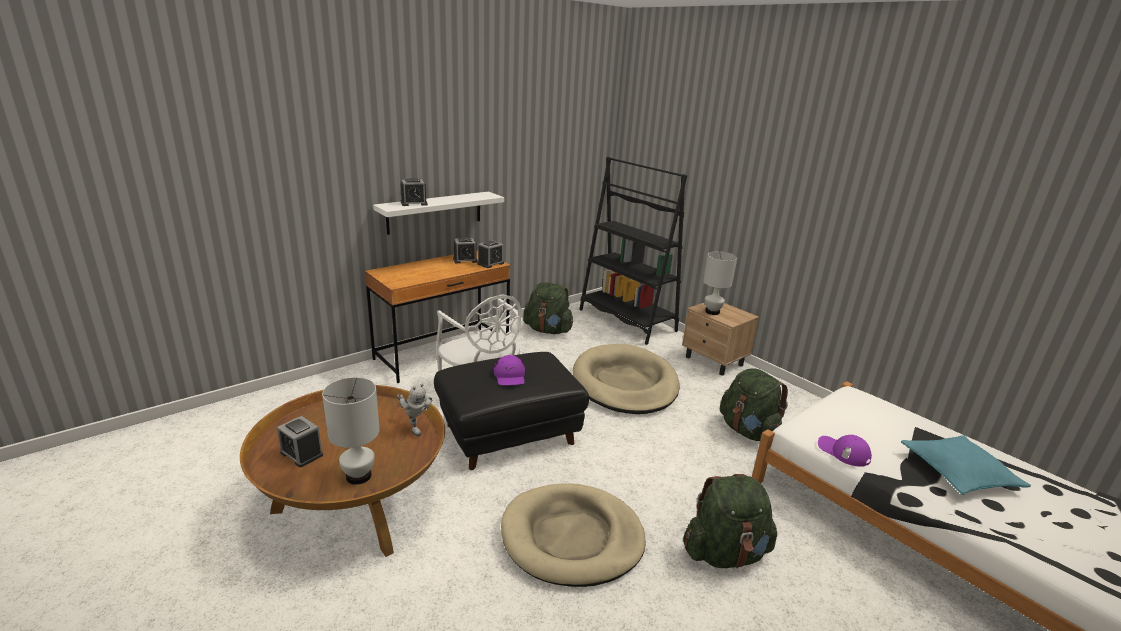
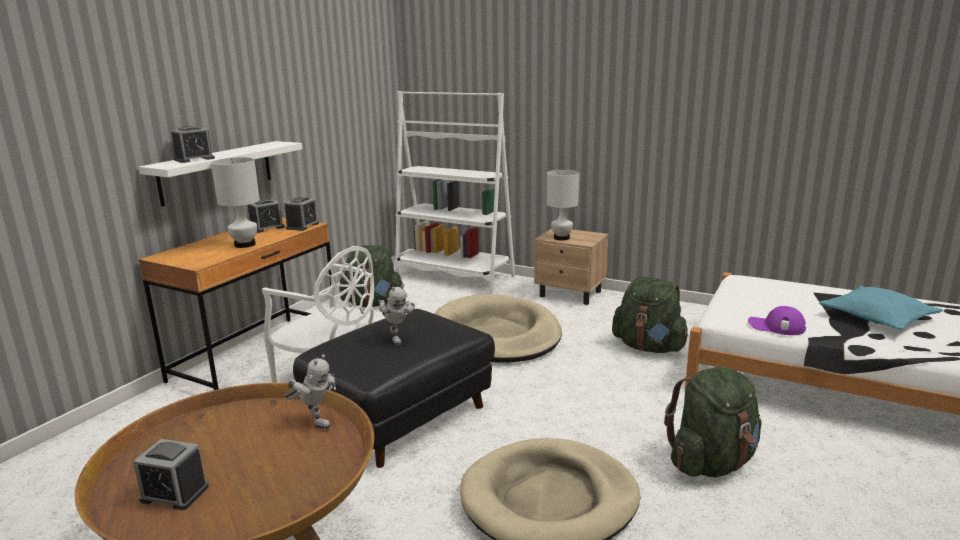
camera: 20 degrees left, 5 degrees down
white table lamp [322,378,380,485] -> white table lamp moved to [211,157,260,248]
purple cap [494,355,525,385] -> toy robot [378,284,415,345]
black bookcase [579,157,687,345] -> white bookcase [394,91,515,294]

